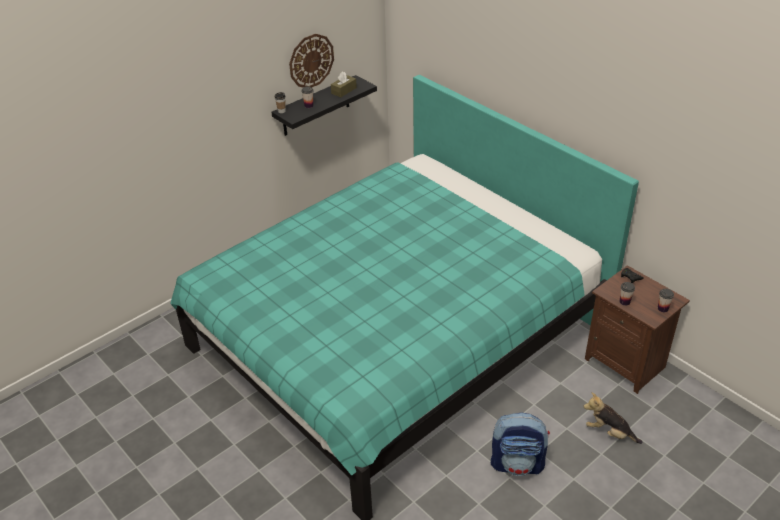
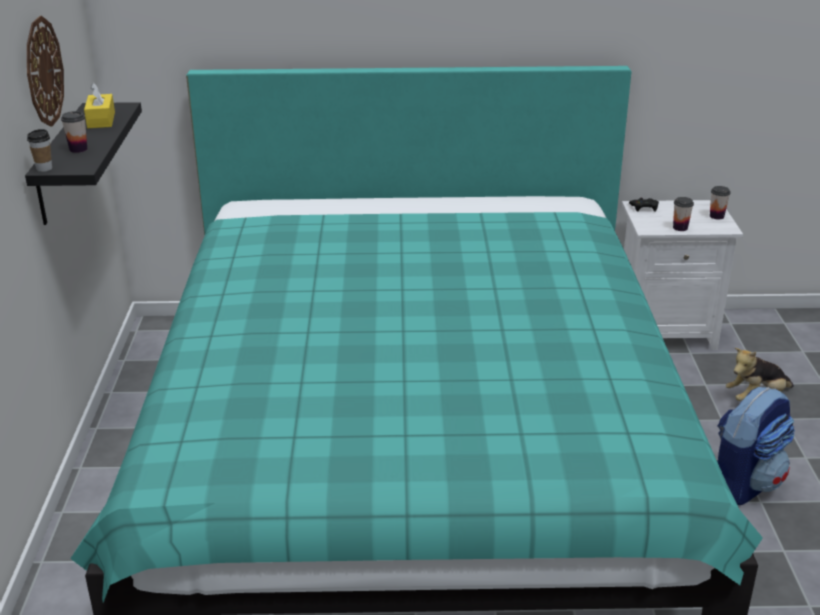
camera: 50 degrees left, 10 degrees down
brown tissue box [331,71,357,97] -> yellow tissue box [84,83,115,128]
brown nightstand [585,265,690,394] -> white nightstand [622,200,743,350]

